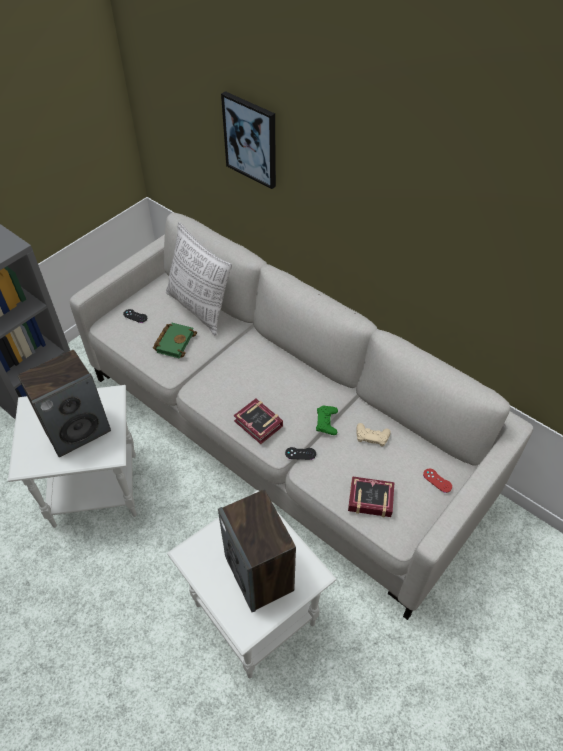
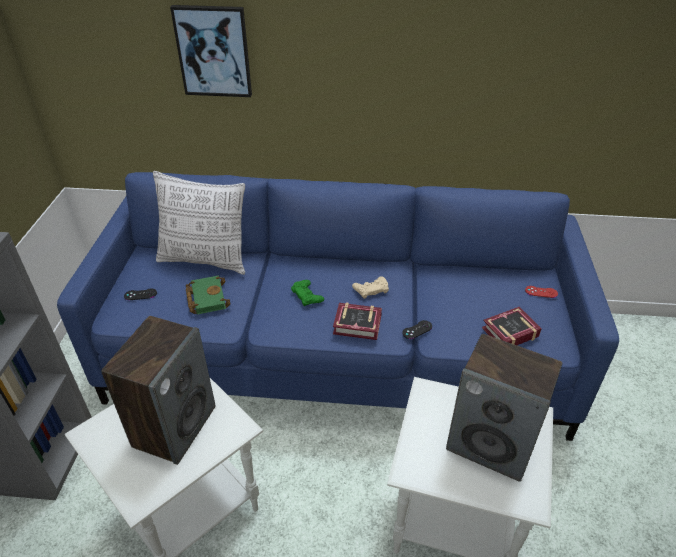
camera: 35 degrees left, 10 degrees down
grey sofa [70,213,533,620] -> blue sofa [57,172,619,441]
green game controller [316,406,338,435] -> green game controller moved to [291,280,324,306]
beige game controller [356,423,391,447] -> beige game controller moved to [352,276,389,299]

